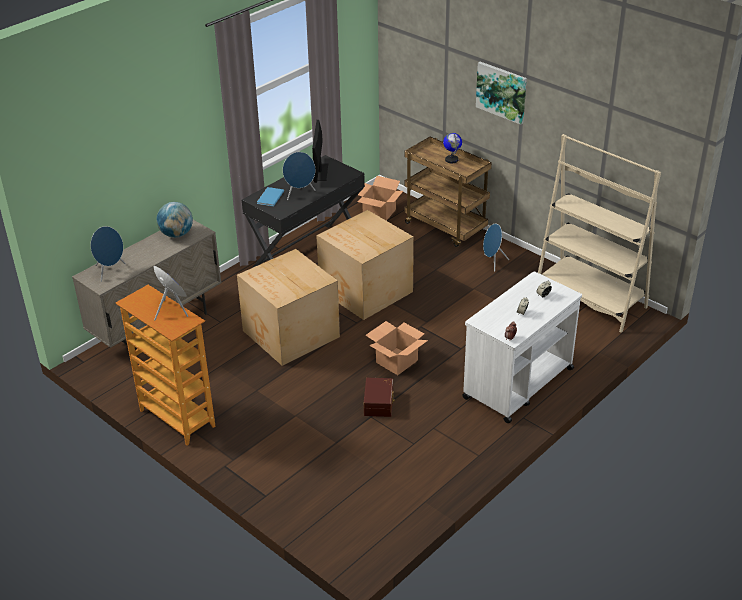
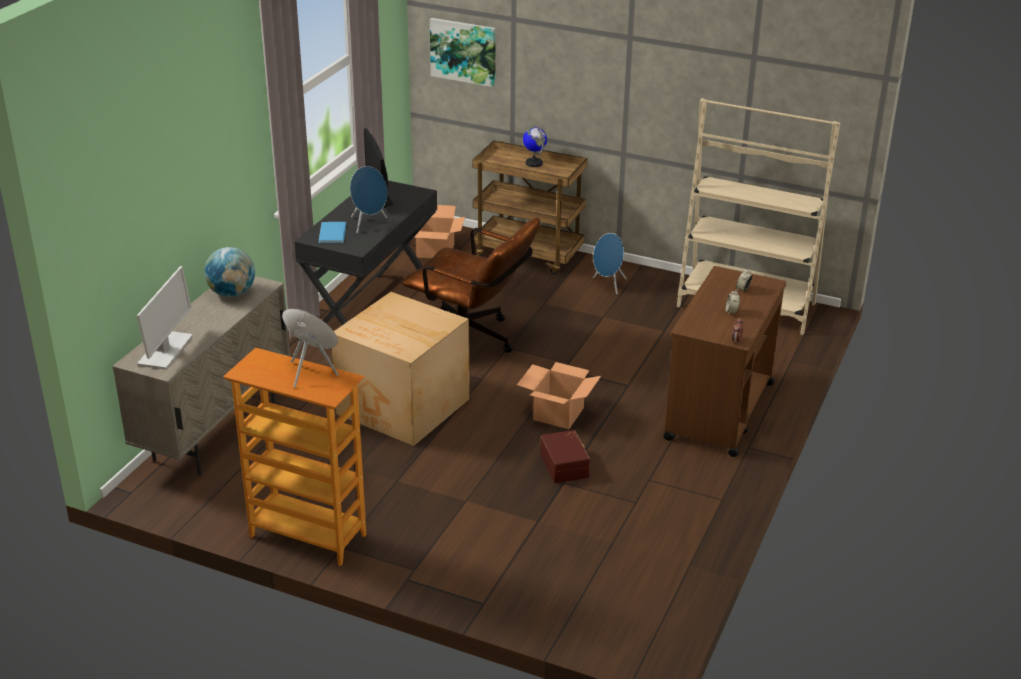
camera: 20 degrees left, 5 degrees down
blue speaker [91,226,126,282] -> monitor [137,266,193,370]
cardboard box [316,210,414,320] -> brown office chair [403,218,540,353]
white cart [462,271,582,423] -> brown cart [663,266,786,457]
picture [476,62,527,125] -> picture moved to [430,18,496,87]

